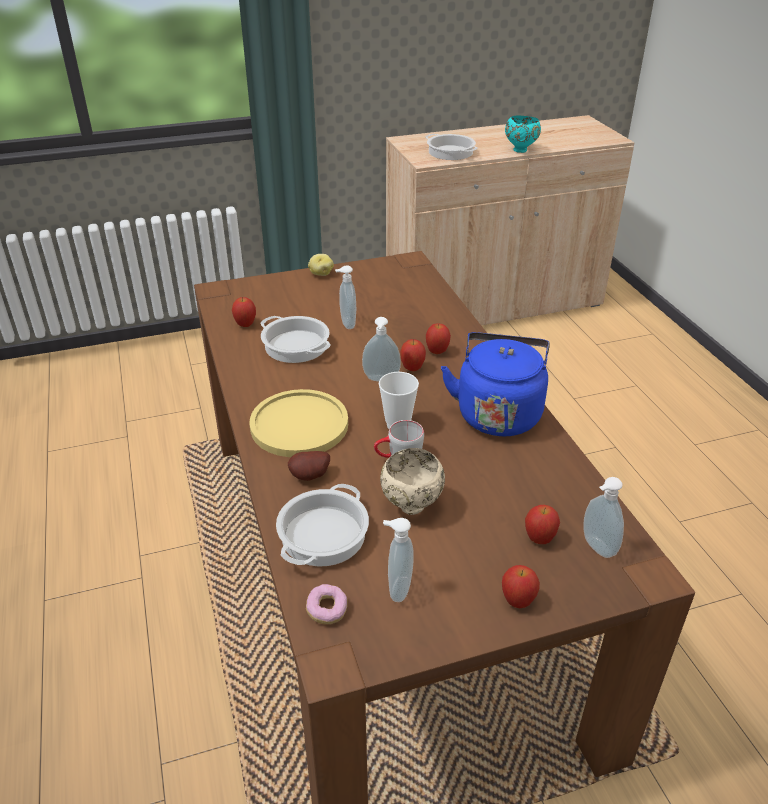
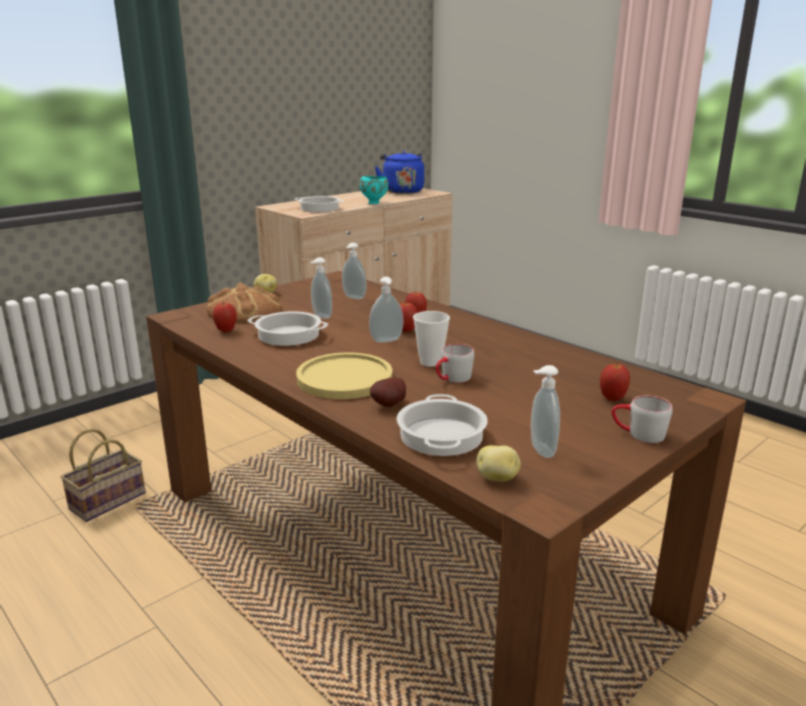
camera: 25 degrees left, 15 degrees down
donut [306,584,347,625] -> potato [477,445,521,481]
beige bowl [380,448,445,515] -> none
blue kettle [441,332,550,436] -> blue kettle moved to [375,151,424,194]
apple [502,565,540,608] -> grey mug [612,395,672,443]
soap dispenser [583,477,624,558] -> soap dispenser moved to [342,243,366,299]
none -> basket [60,429,146,522]
none -> bread [207,282,281,322]

